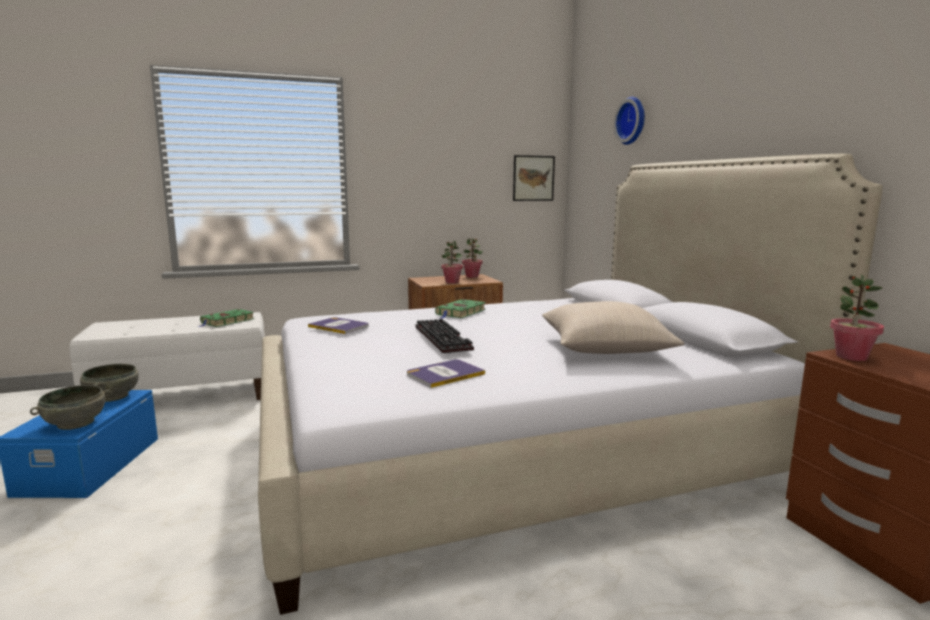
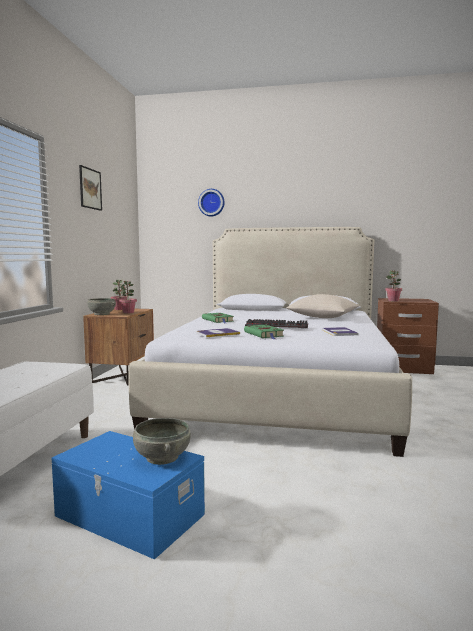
camera: 60 degrees left, 5 degrees down
grey bowl [80,364,139,402] -> grey bowl moved to [88,298,116,315]
green book [199,309,254,327] -> green book moved to [244,325,284,339]
picture [513,155,555,201] -> picture moved to [79,165,102,211]

